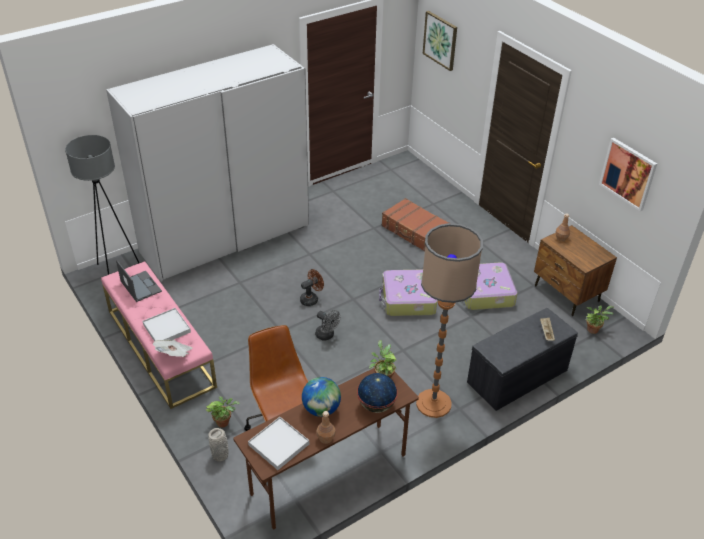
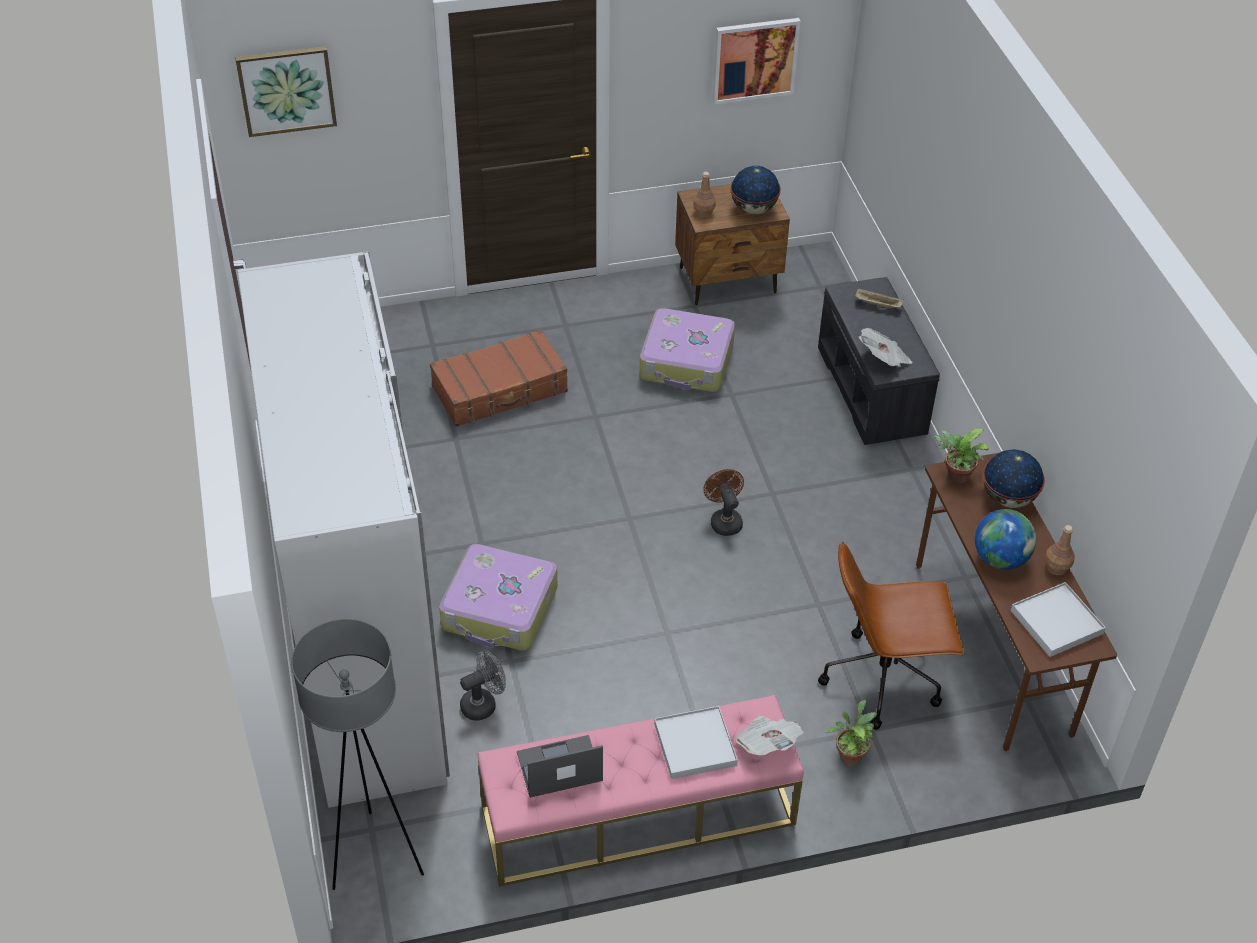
camera: 70 degrees left, 5 degrees up
grey vase [208,428,228,462] -> none
brown fan [300,269,324,306] -> brown fan moved to [703,469,744,536]
grey fan [315,310,341,341] -> grey fan moved to [460,651,506,721]
suitcase [379,269,437,316] -> suitcase moved to [439,544,557,651]
floor lamp [416,223,483,418] -> none
potted plant [586,305,614,334] -> none
none -> globe [730,166,781,214]
none -> newspaper [859,328,912,367]

